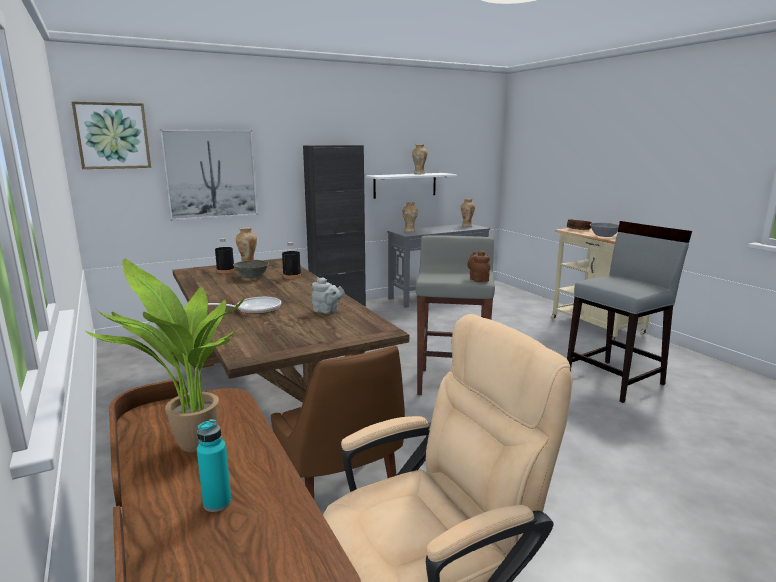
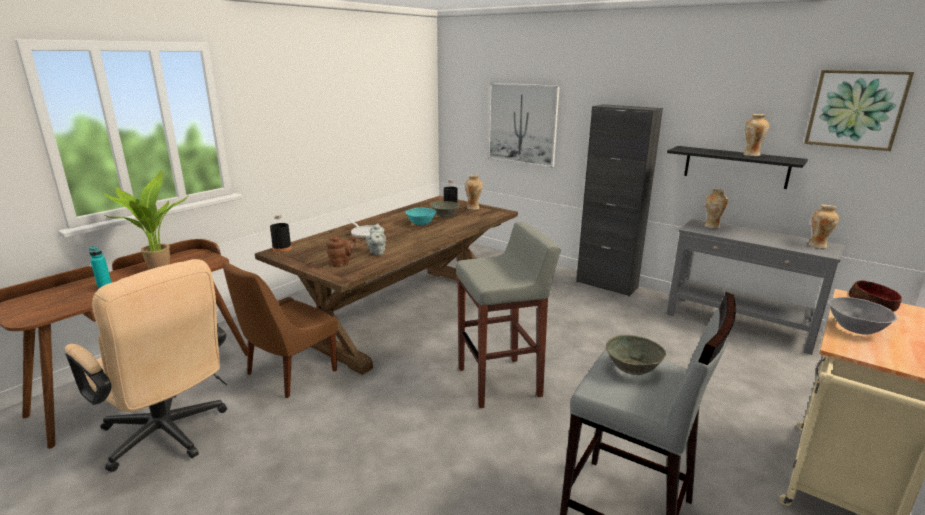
camera: 65 degrees right, 5 degrees up
picture [72,101,151,169] -> picture moved to [804,70,914,151]
black bottle [282,242,301,279] -> black bottle moved to [270,215,292,252]
white shelf [366,173,457,199] -> black shelf [667,146,808,189]
brown teapot [467,250,490,282] -> brown teapot moved to [327,236,356,267]
none -> turquoise bowl [405,208,437,225]
none -> grey bowl [606,335,666,375]

